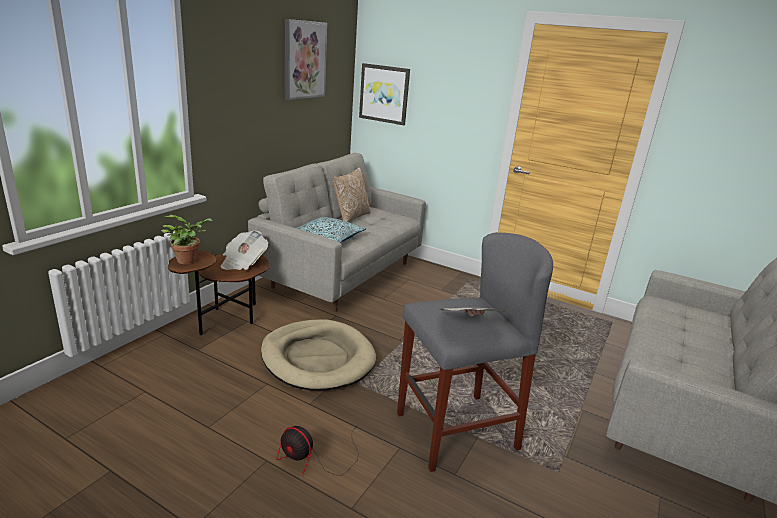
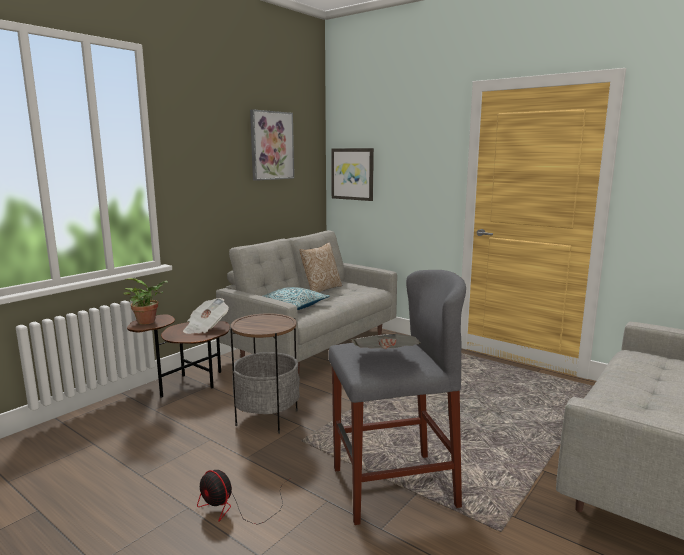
camera: 10 degrees right, 10 degrees down
beige dog bed [261,320,376,391] -> side table [230,313,300,434]

